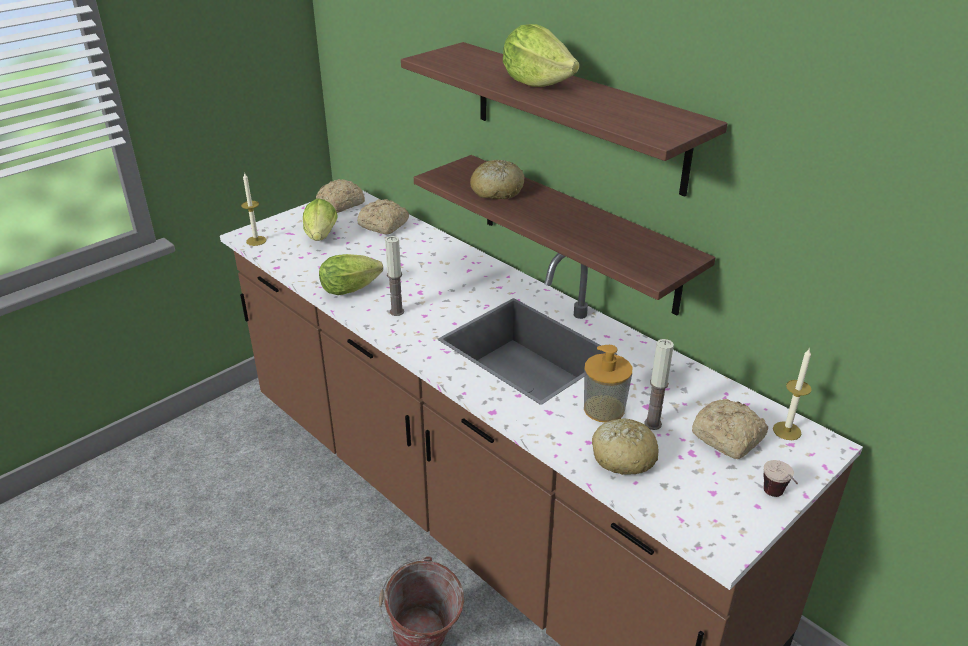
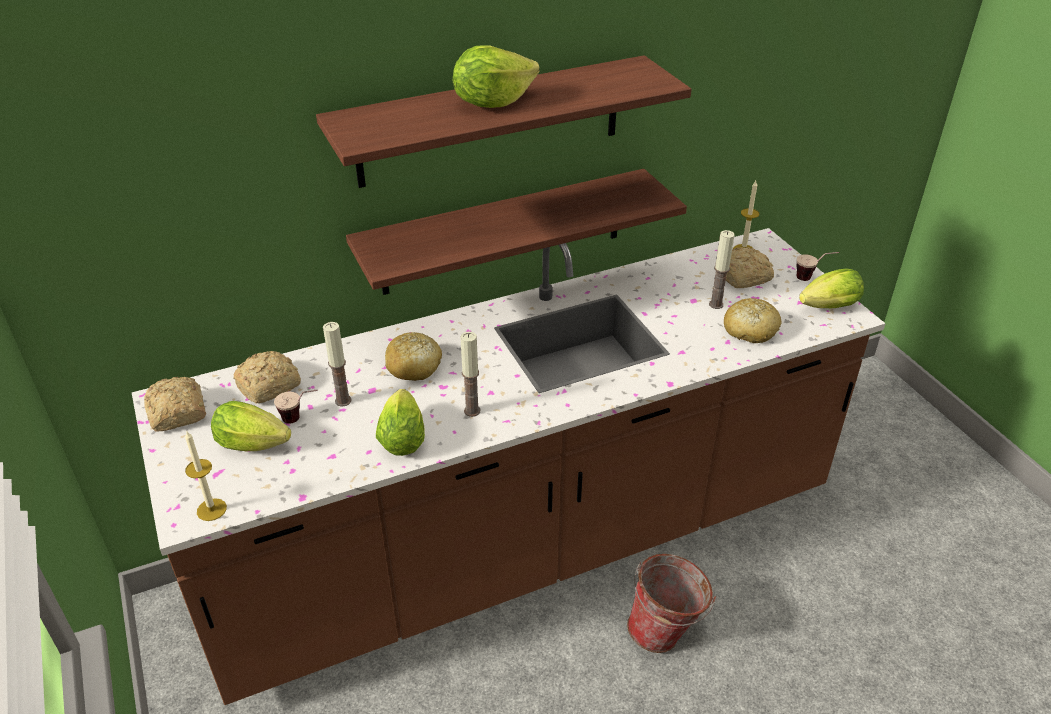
camera: 70 degrees left, 5 degrees up
bread [470,160,524,200] -> bread moved to [385,332,442,381]
soap dispenser [584,345,632,423] -> none
none -> cup [274,390,318,424]
none -> candle [323,322,351,407]
none -> lettuce [799,269,864,308]

